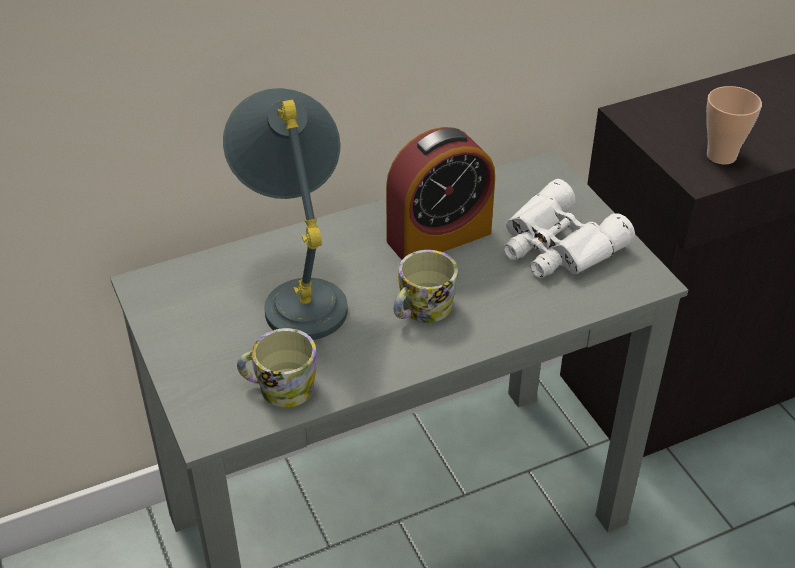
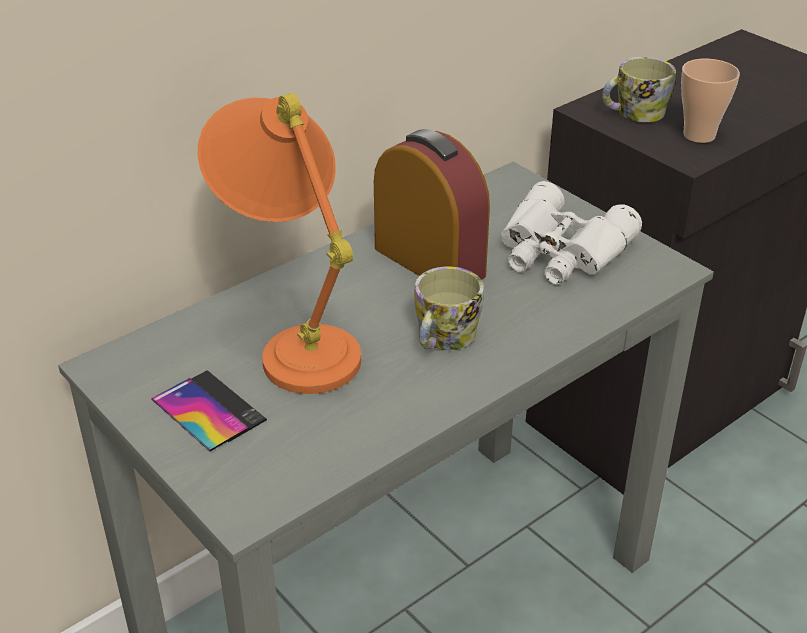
camera: 15 degrees left, 5 degrees down
grey table lamp [223,88,348,340] -> orange table lamp [197,93,361,394]
mug [237,328,317,407] -> mug moved to [602,57,676,122]
alarm clock [386,127,495,260] -> alarm clock turned 90 degrees counterclockwise [374,129,490,280]
none -> phone [151,370,267,451]

